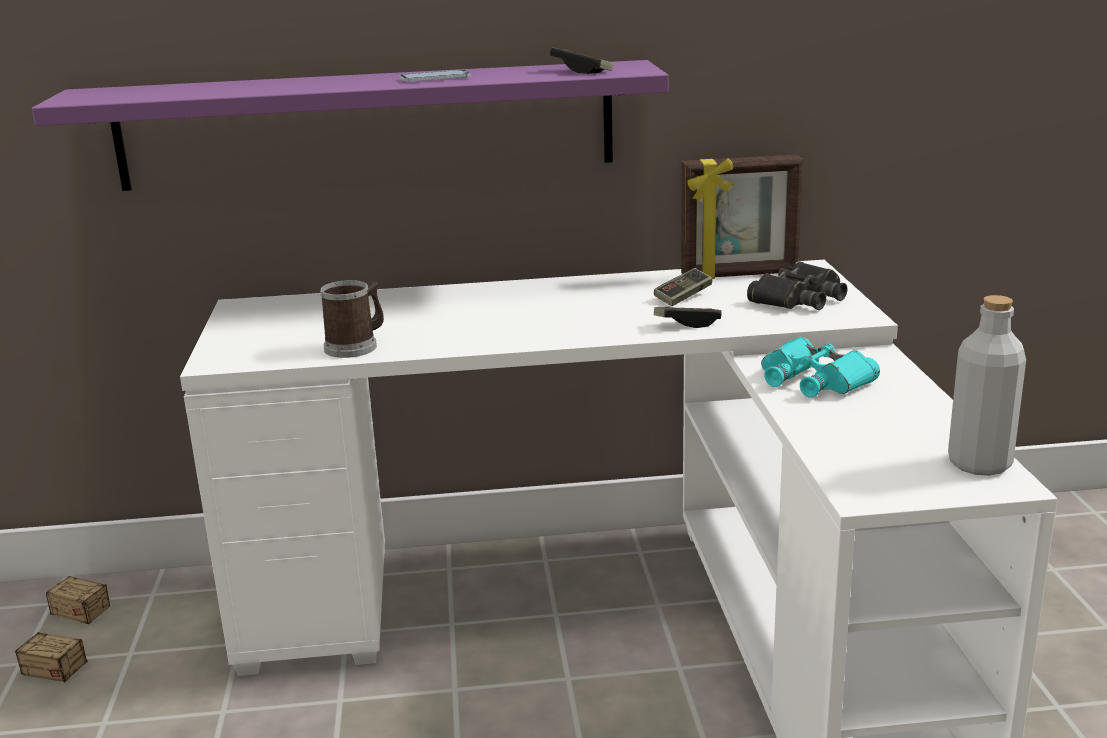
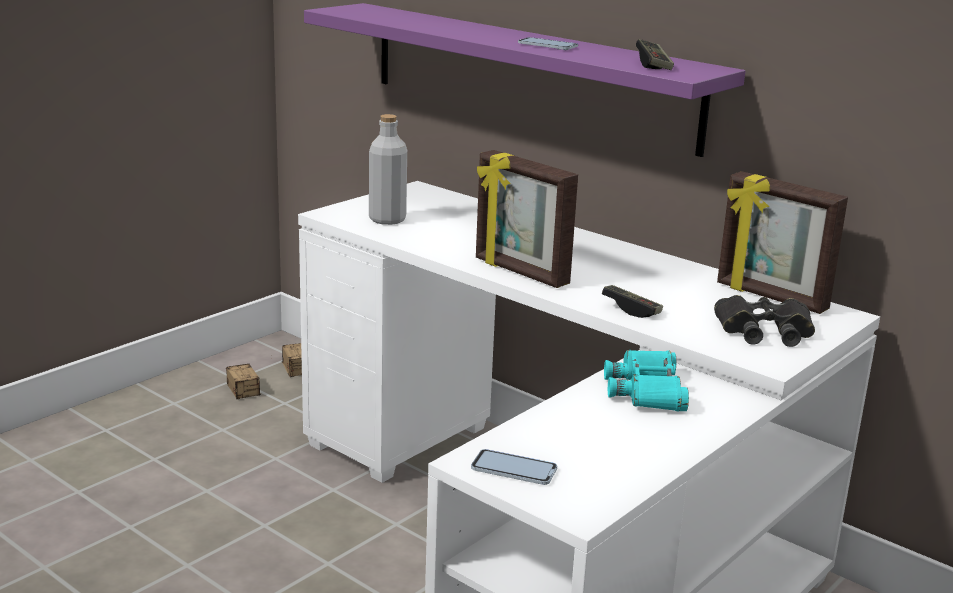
camera: 45 degrees right, 0 degrees up
mug [320,280,384,358] -> none
game controller [654,268,713,306] -> none
grey bottle [948,295,1026,476] -> grey bottle moved to [369,114,407,225]
none -> phone [471,449,557,485]
none -> picture frame [476,150,578,288]

